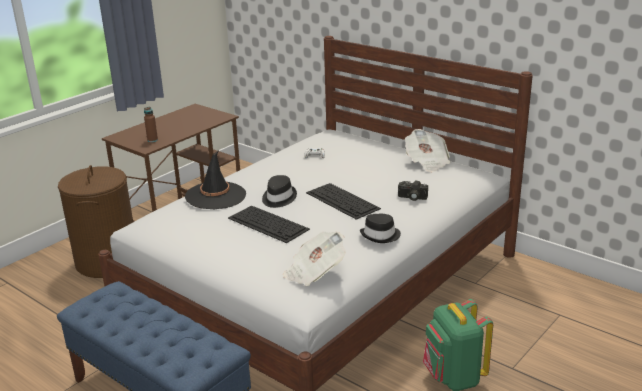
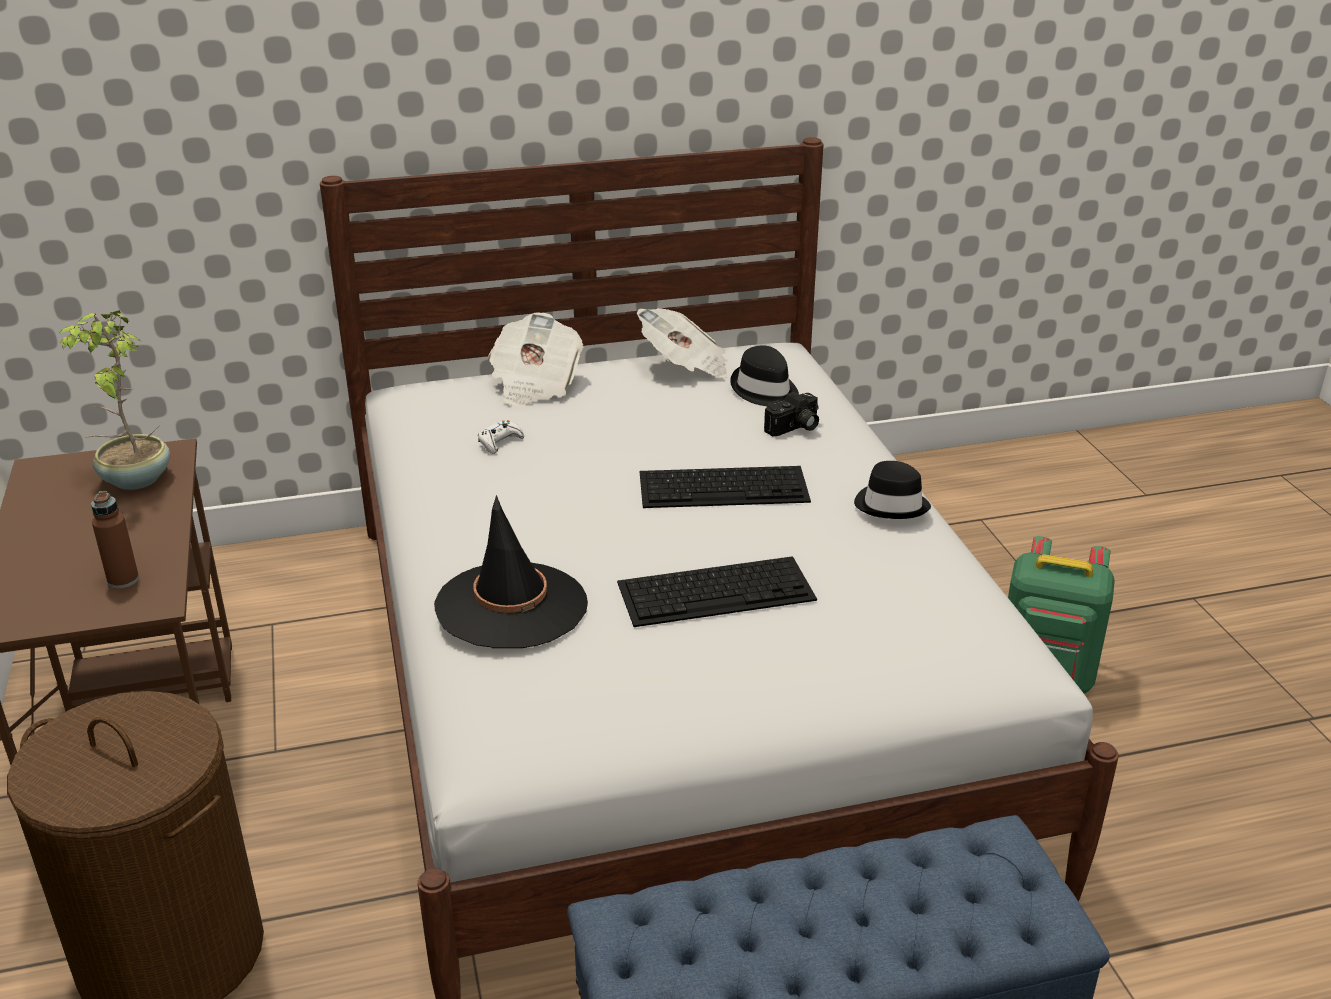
camera: 55 degrees left, 5 degrees up
black hat [262,175,297,208] -> black hat moved to [730,345,799,406]
newspaper [283,231,346,286] -> newspaper moved to [488,312,583,406]
none -> potted plant [59,310,170,490]

